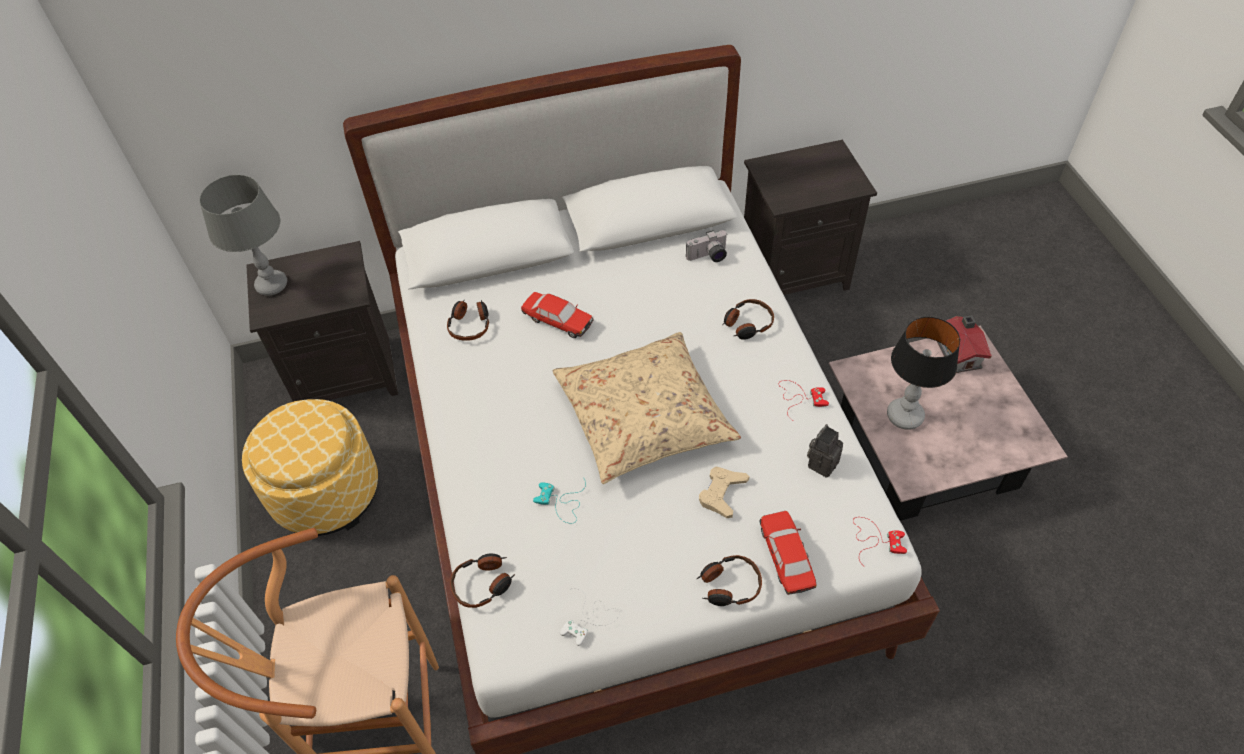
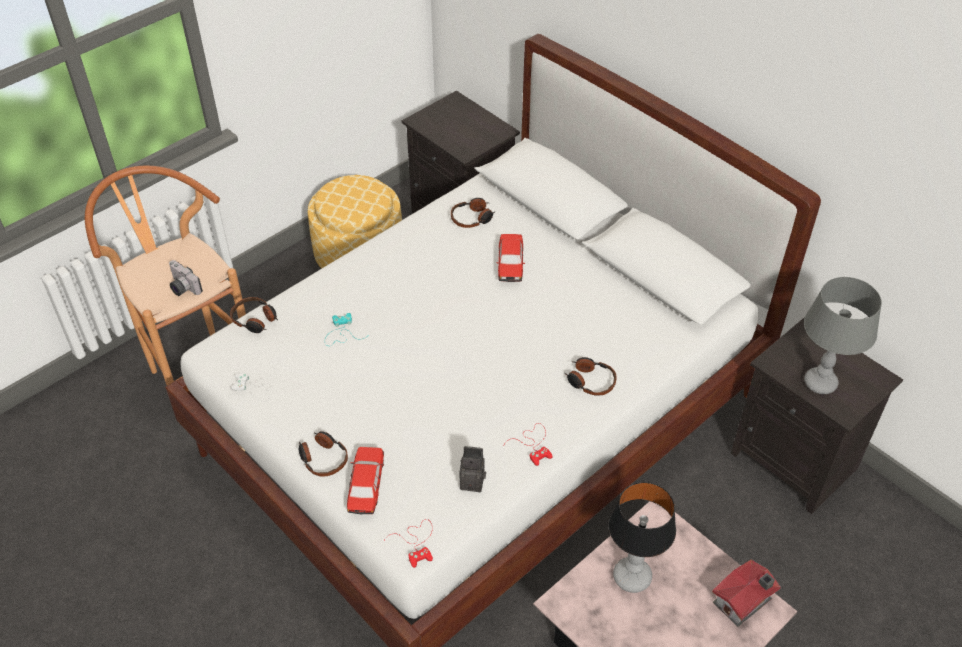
camera: 60 degrees right, 5 degrees down
grey table lamp [199,175,287,296] -> grey table lamp moved to [804,277,882,394]
beige pillow [552,332,741,484] -> none
camera [686,230,727,262] -> camera moved to [169,260,203,296]
beige game controller [699,467,749,518] -> none
toy car [759,511,817,595] -> toy car turned 45 degrees counterclockwise [347,447,384,514]

